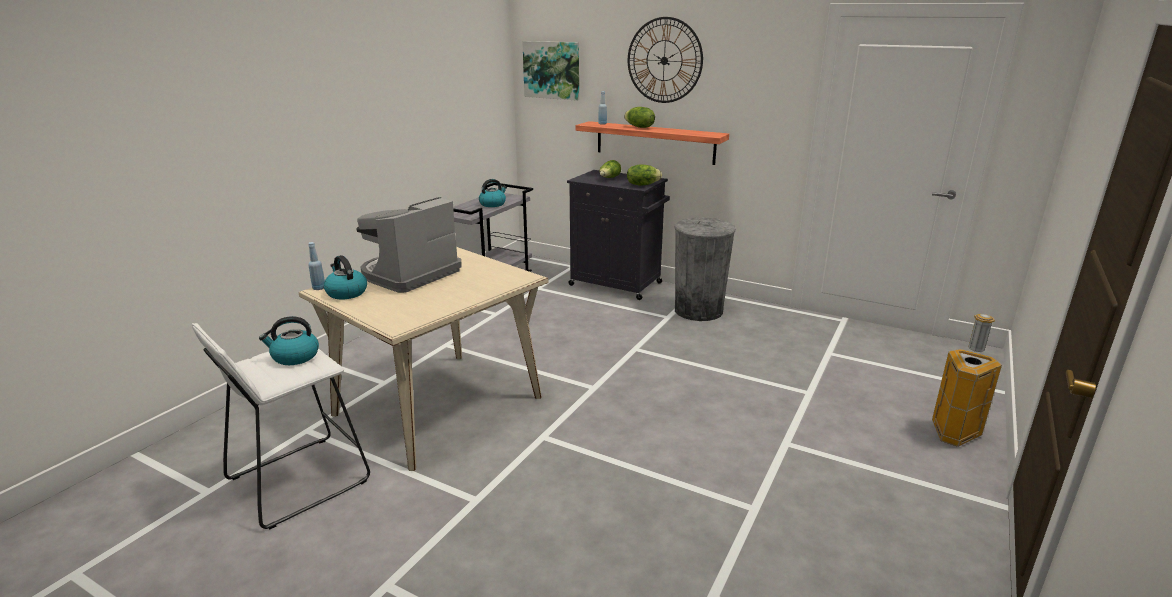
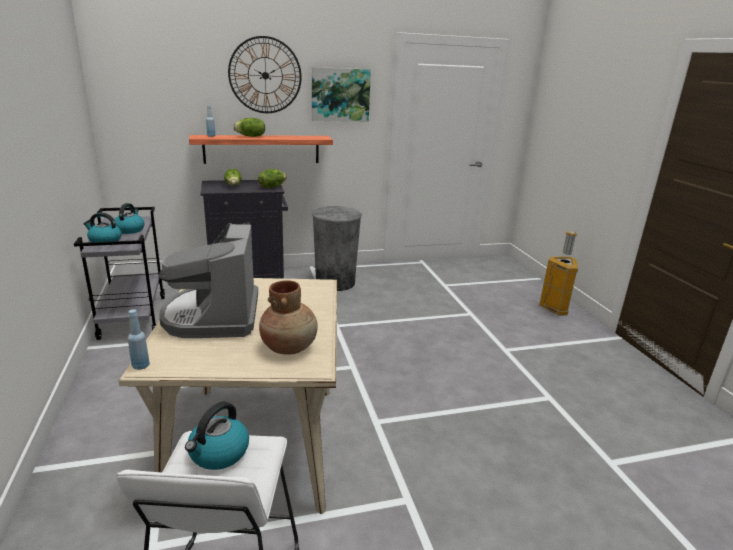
camera: 45 degrees left, 0 degrees up
kettle [324,255,367,299] -> kettle moved to [83,213,122,242]
picture [522,41,579,101] -> picture moved to [312,67,371,122]
none -> brown vase [259,280,318,355]

